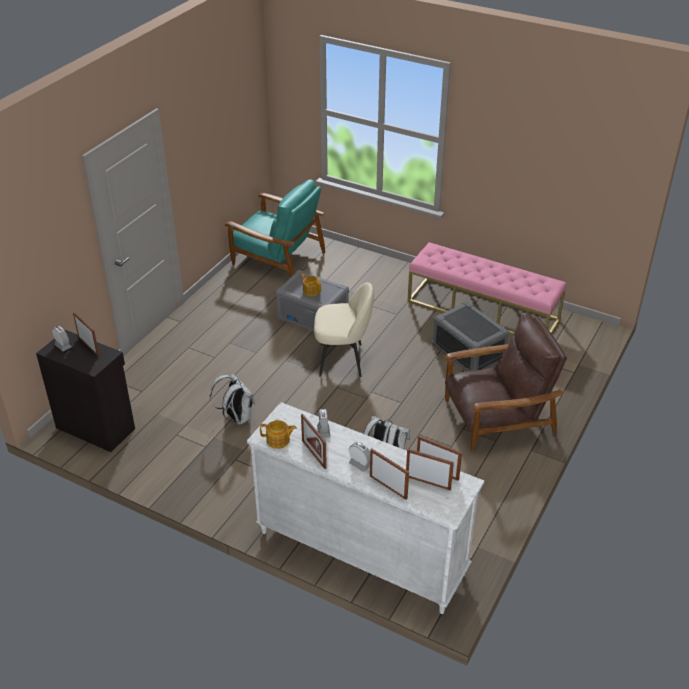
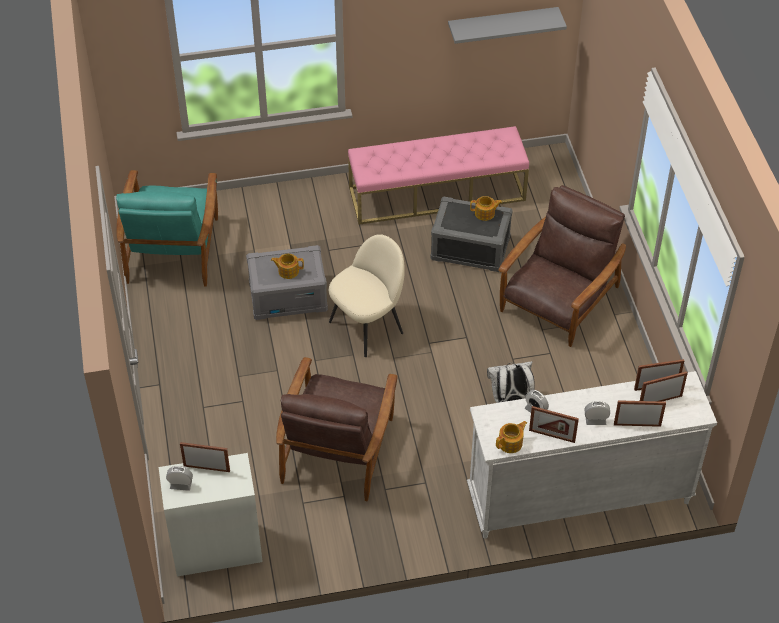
camera: 40 degrees left, 10 degrees up
black cabinet [36,330,135,452] -> white cabinet [159,453,263,576]
white backpack [210,373,255,425] -> brown armchair [276,357,398,501]
turquoise armchair [225,179,325,277] -> turquoise armchair turned 105 degrees clockwise [116,170,218,287]
none -> grey shelf [448,7,567,44]
none -> teapot [470,196,502,221]

